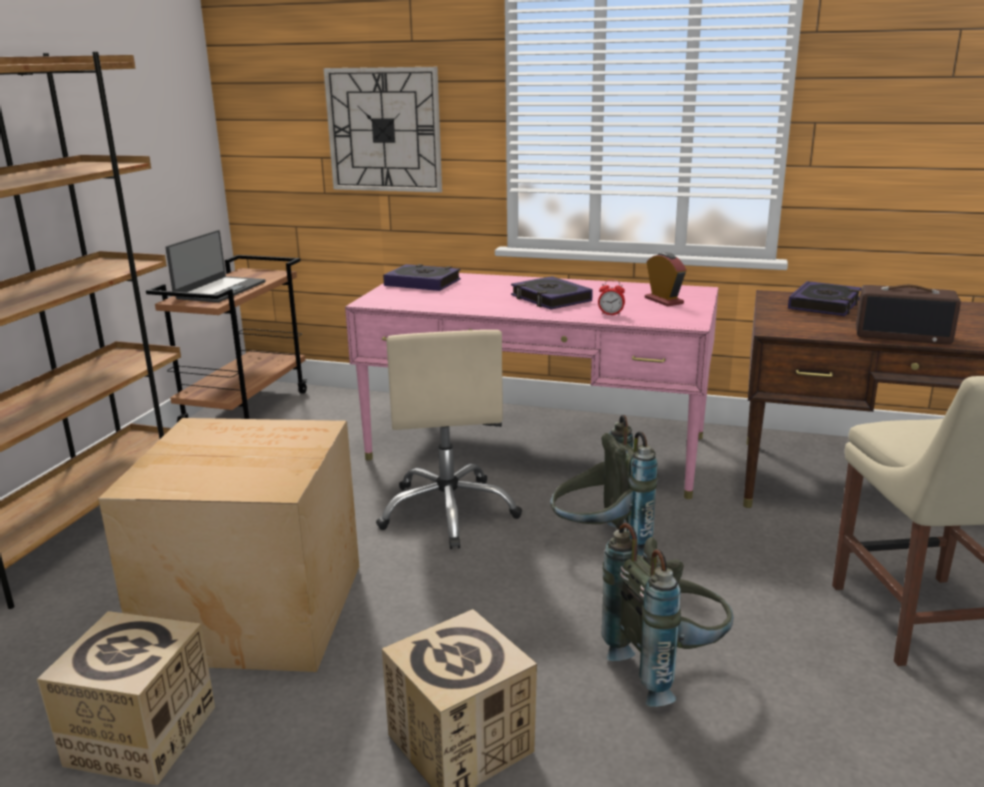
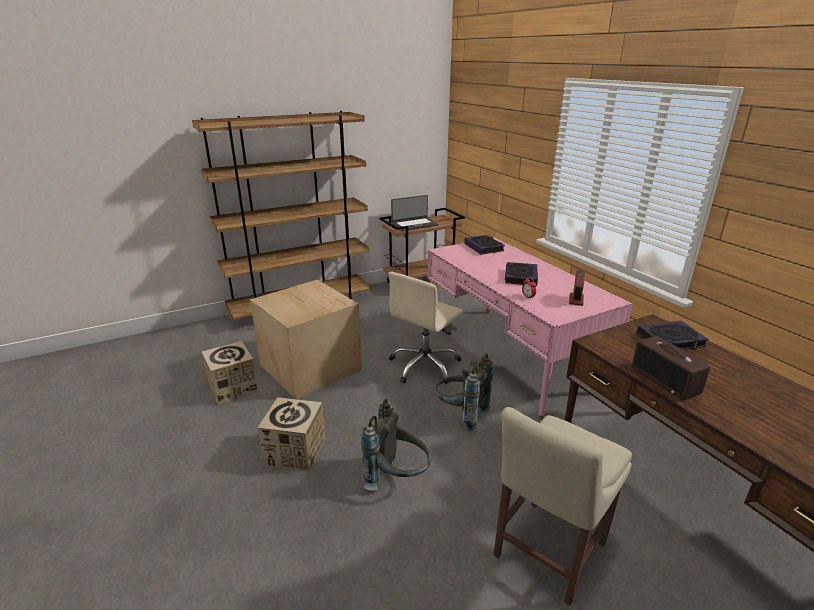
camera: 45 degrees right, 5 degrees up
wall clock [323,67,442,193] -> none

